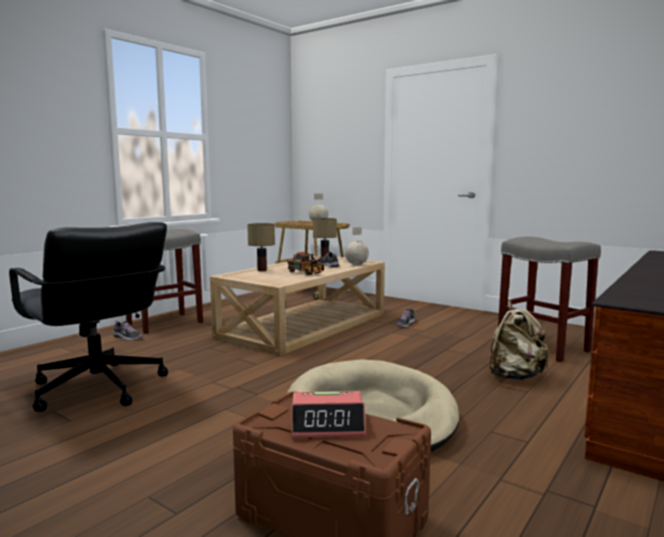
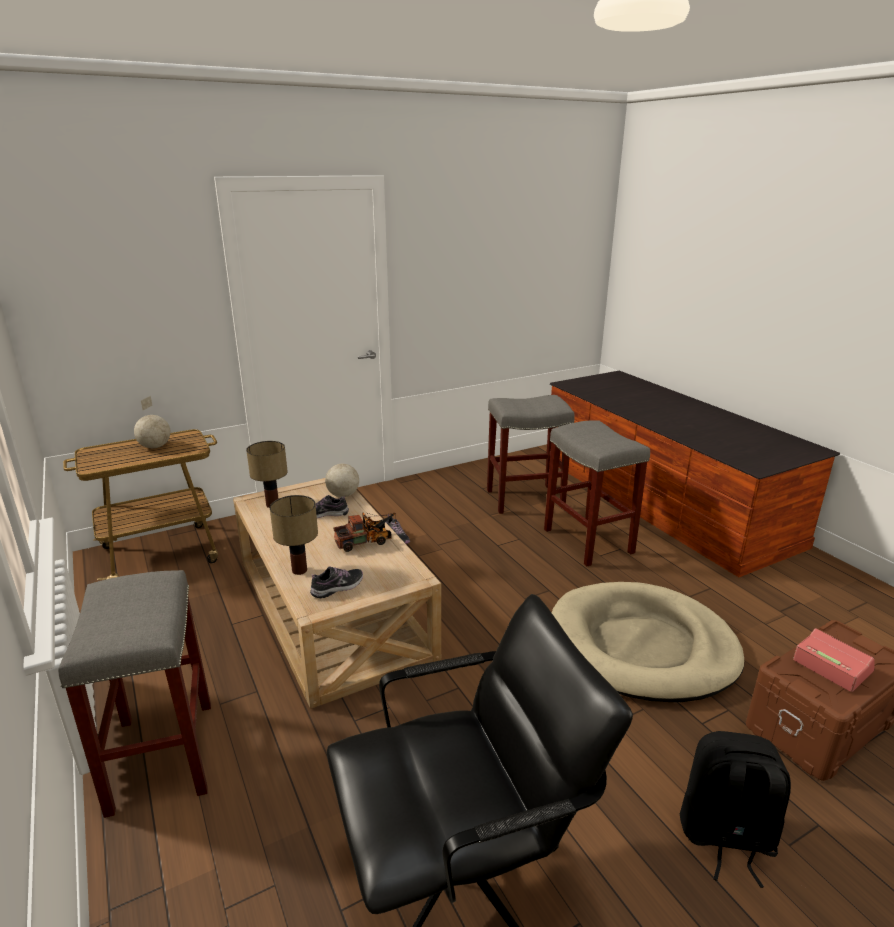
camera: 65 degrees left, 15 degrees up
shoe [113,320,143,340] -> shoe moved to [310,567,363,598]
alarm clock [291,391,366,438] -> alarm clock turned 60 degrees counterclockwise [793,628,874,692]
beige backpack [489,300,549,380] -> grey stool [544,420,650,566]
none -> black backpack [680,731,791,888]

